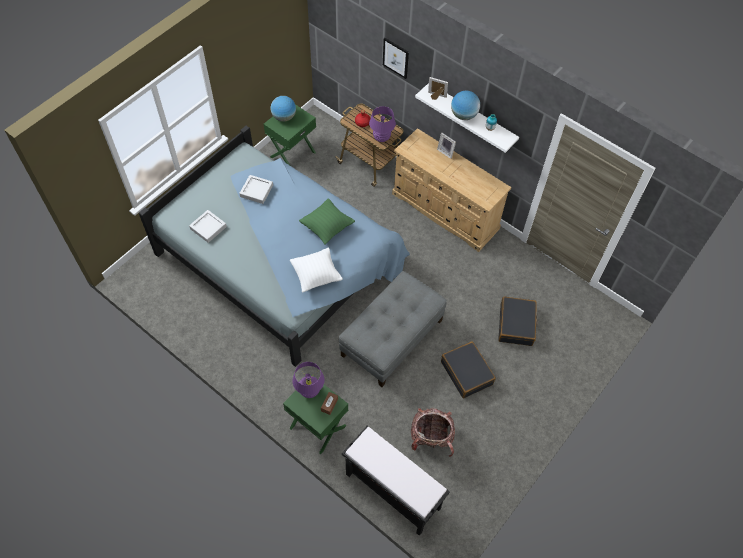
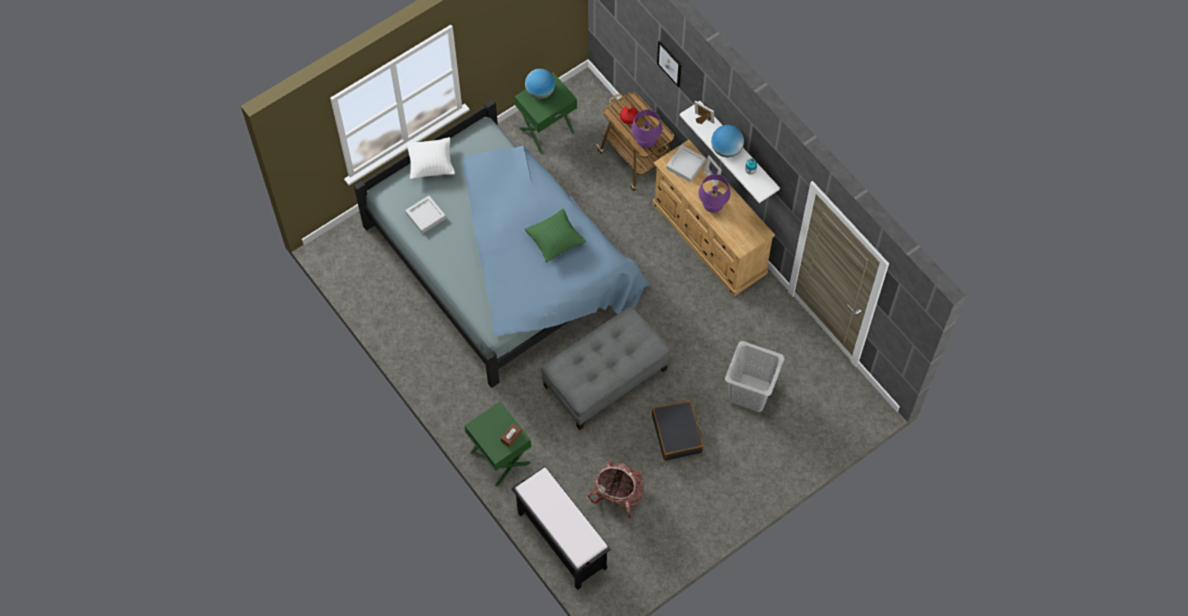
camera: 15 degrees right, 5 degrees up
grey tray [239,175,273,204] -> grey tray moved to [666,145,706,182]
white pillow [290,247,343,293] -> white pillow moved to [406,137,455,180]
purple table lamp [292,362,325,398] -> purple table lamp moved to [699,174,730,213]
black suitcase [498,297,538,346] -> grey laundry basket [725,341,785,412]

